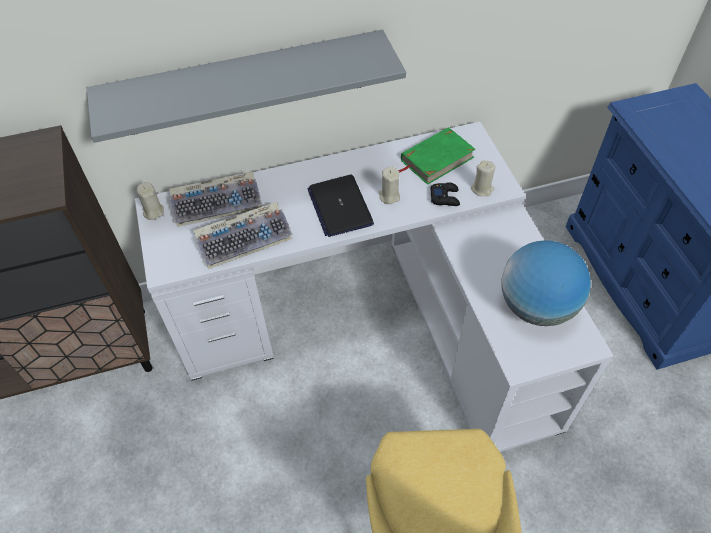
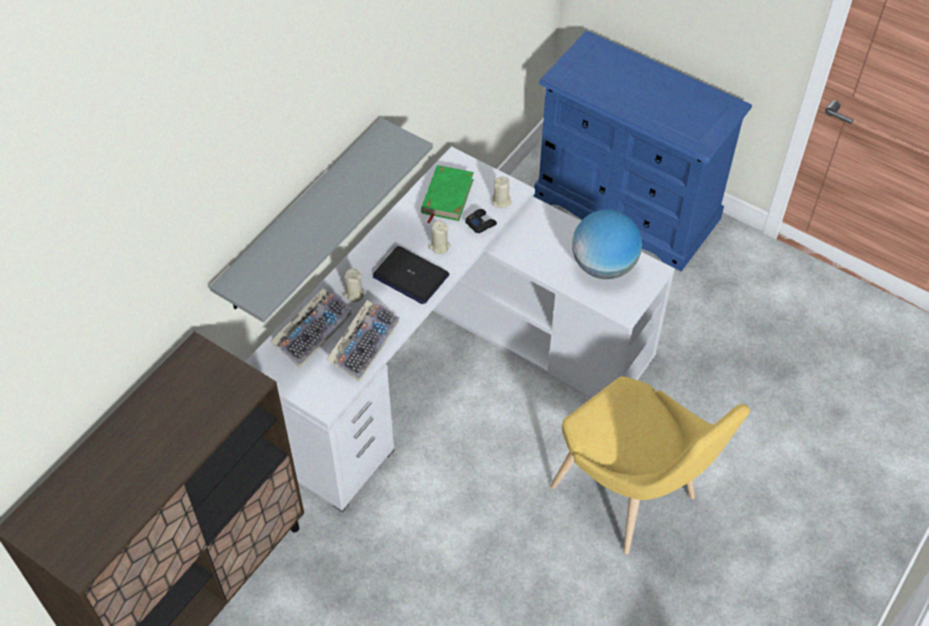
camera: 40 degrees left, 0 degrees up
beige candle [137,182,164,220] -> beige candle moved to [343,268,365,302]

